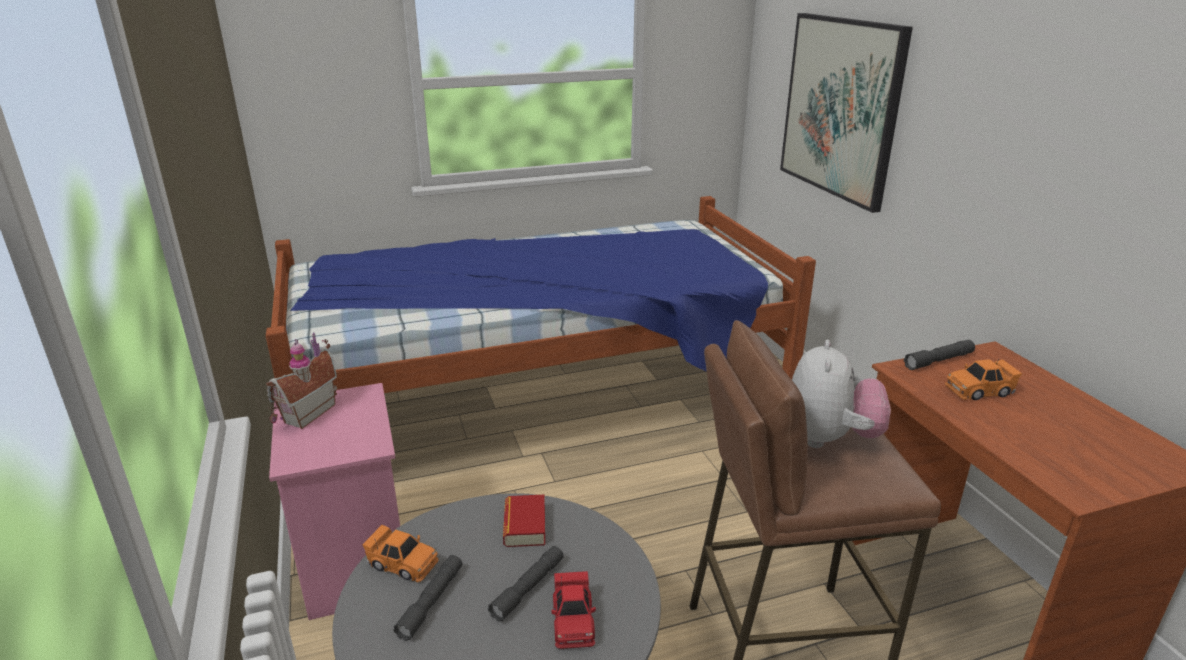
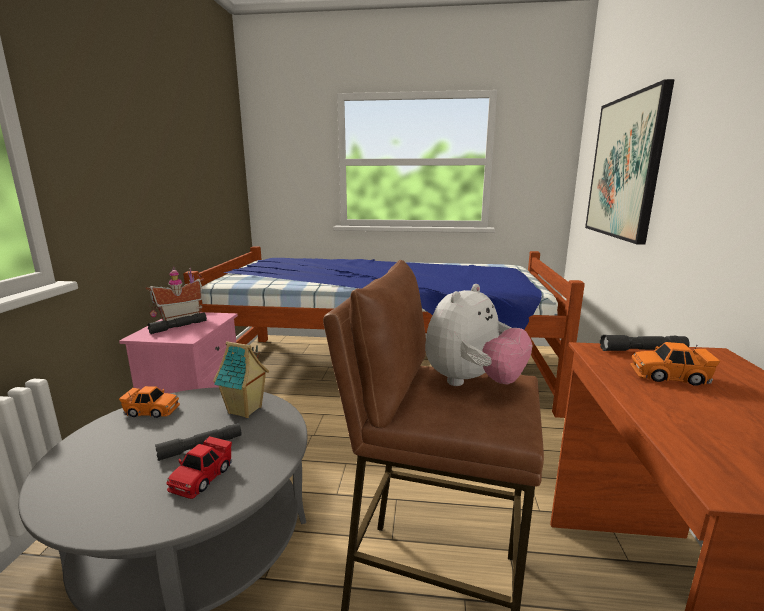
camera: 25 degrees right, 10 degrees down
orange toy car [362,525,439,582] -> orange toy car turned 45 degrees counterclockwise [119,386,180,418]
grey flashlight [393,555,462,641] -> grey flashlight moved to [147,313,207,334]
book [503,495,545,547] -> toy house [213,341,269,418]

